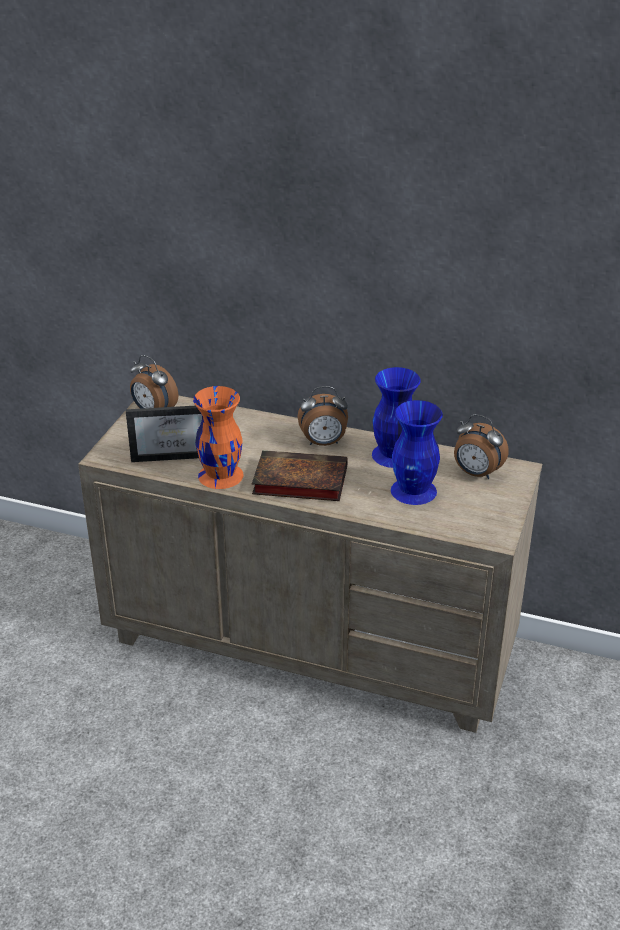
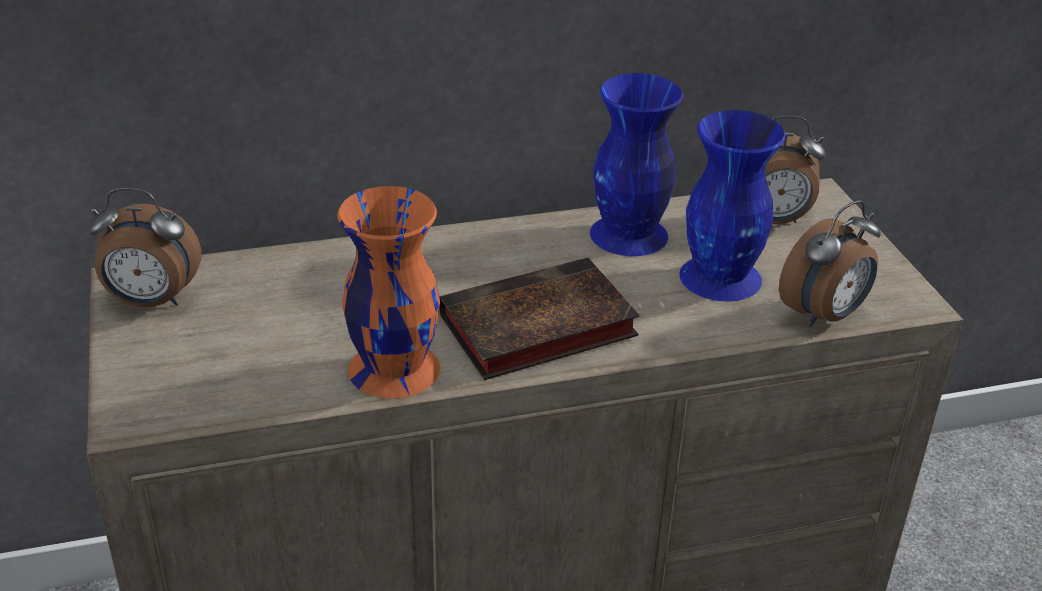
camera: 35 degrees left, 0 degrees up
picture frame [126,406,202,462] -> none
alarm clock [298,386,348,446] -> alarm clock moved to [779,200,881,327]

